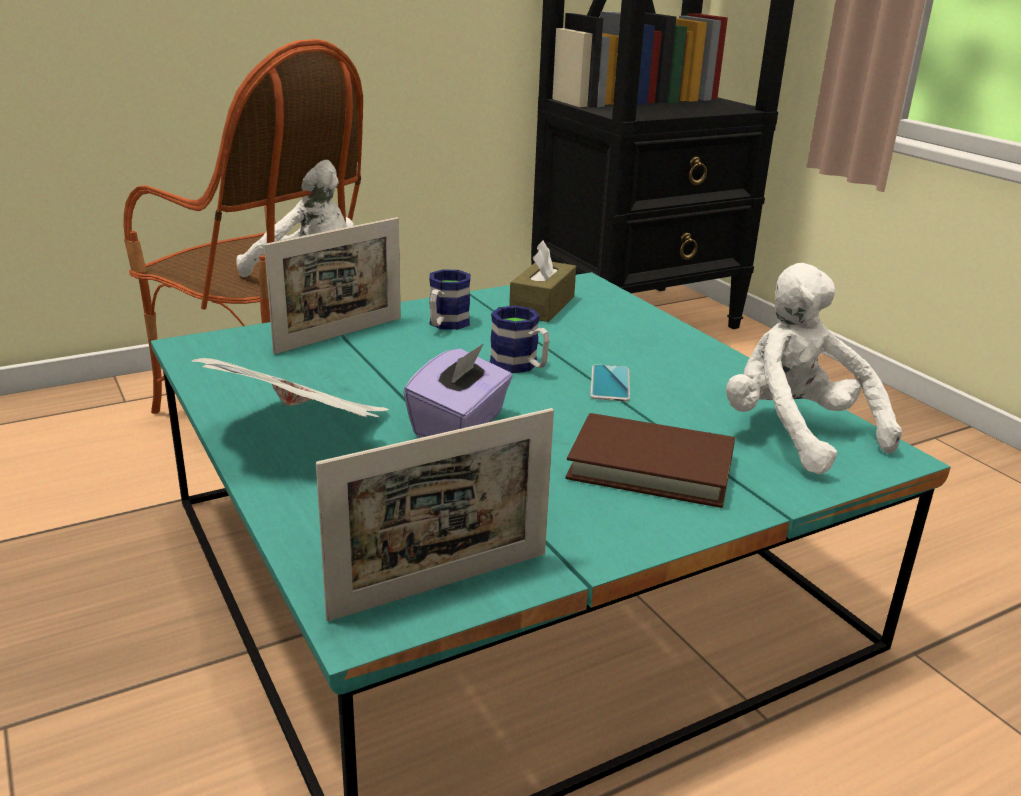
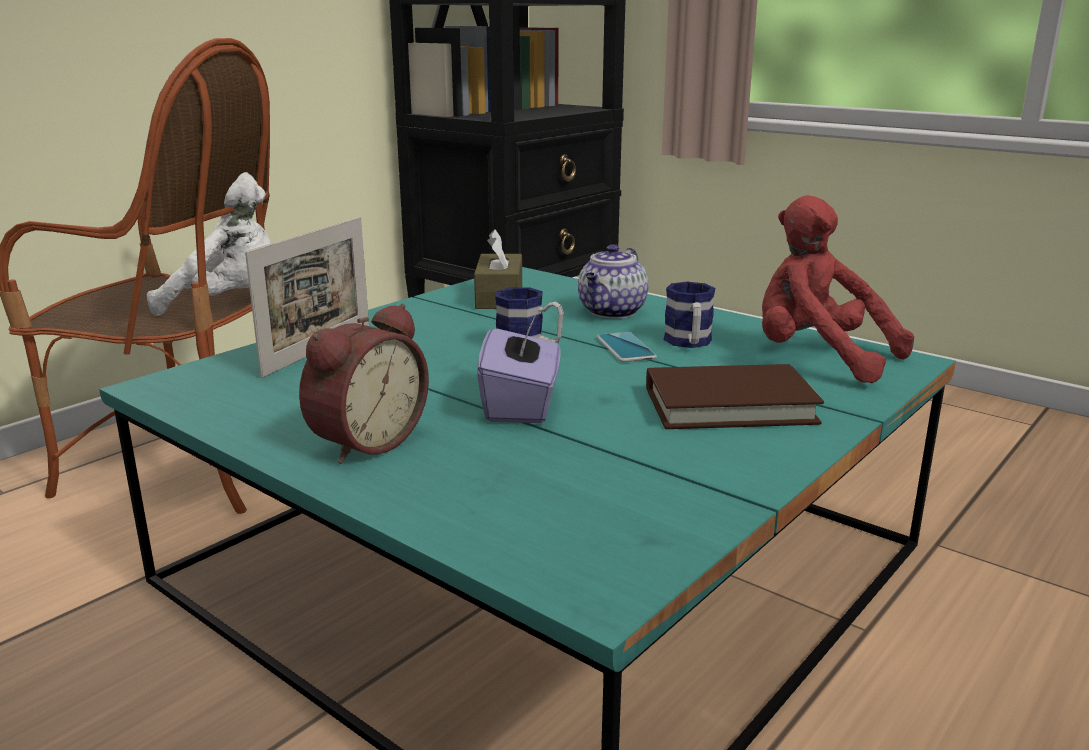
camera: 20 degrees left, 5 degrees down
newspaper [192,358,389,417] -> alarm clock [299,304,429,464]
picture frame [316,408,554,621] -> none
mug [429,269,471,330] -> mug moved to [664,282,715,348]
white plush toy [726,263,902,475] -> red plush toy [762,195,914,383]
none -> teapot [578,244,649,318]

